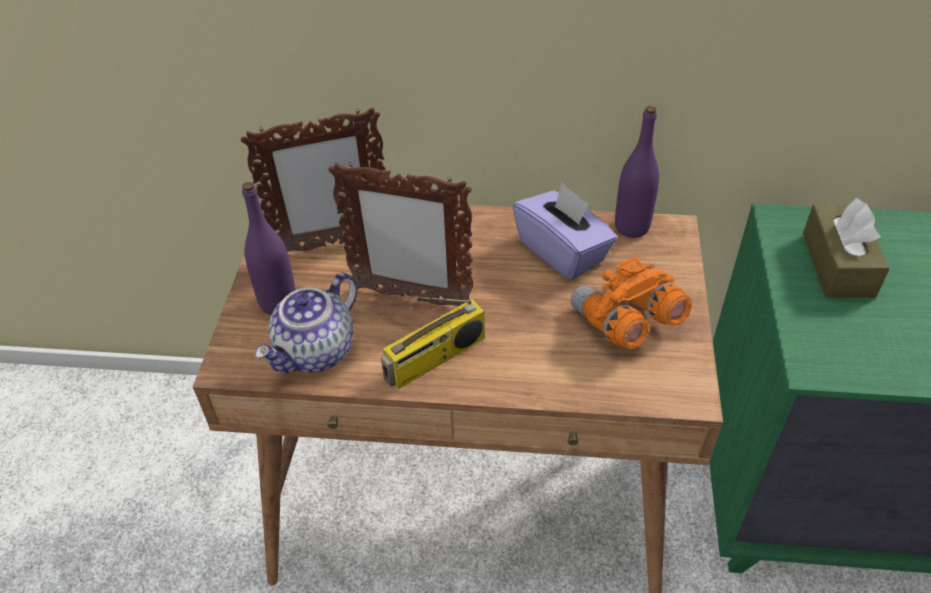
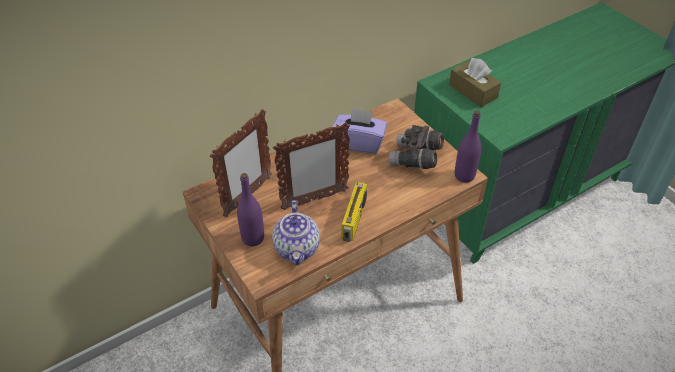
camera: 40 degrees left, 0 degrees up
orange binoculars [571,257,692,349] -> grey binoculars [389,125,444,169]
purple bottle [615,106,659,238] -> purple bottle moved to [455,111,481,183]

